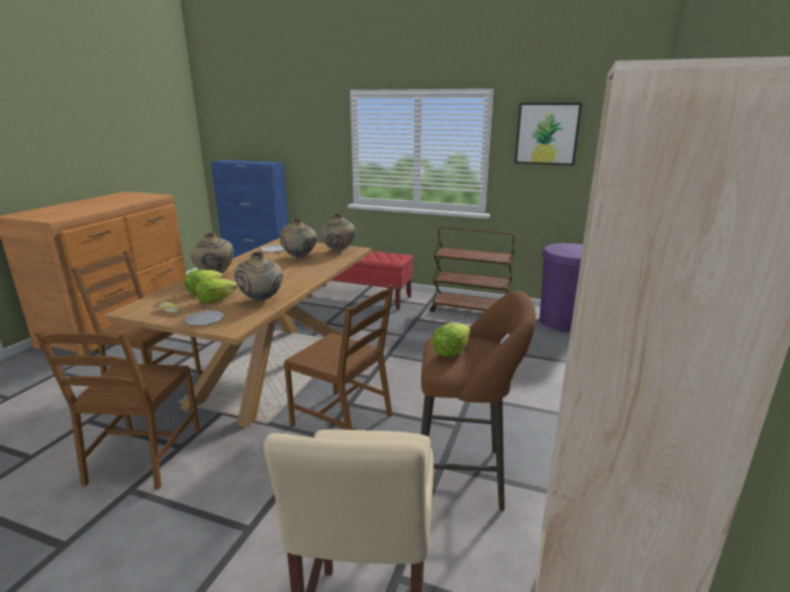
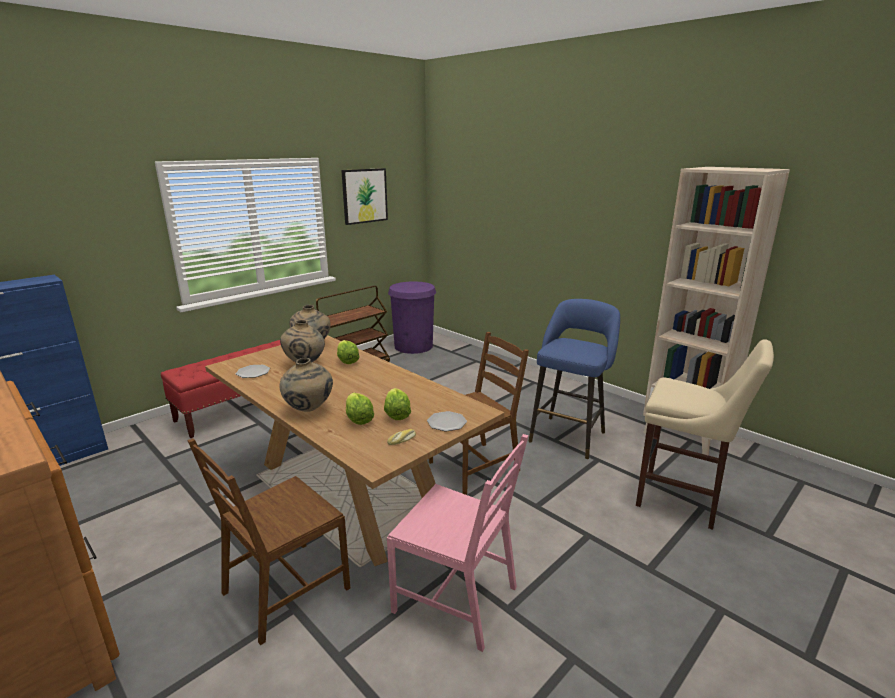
camera: 65 degrees left, 0 degrees up
brown chair [34,331,200,489] -> pink chair [387,434,529,652]
beige vase [234,252,283,301] -> none
brown stool [421,291,536,511] -> blue stool [529,299,620,459]
lettuce [432,323,471,357] -> lettuce moved to [337,340,360,364]

